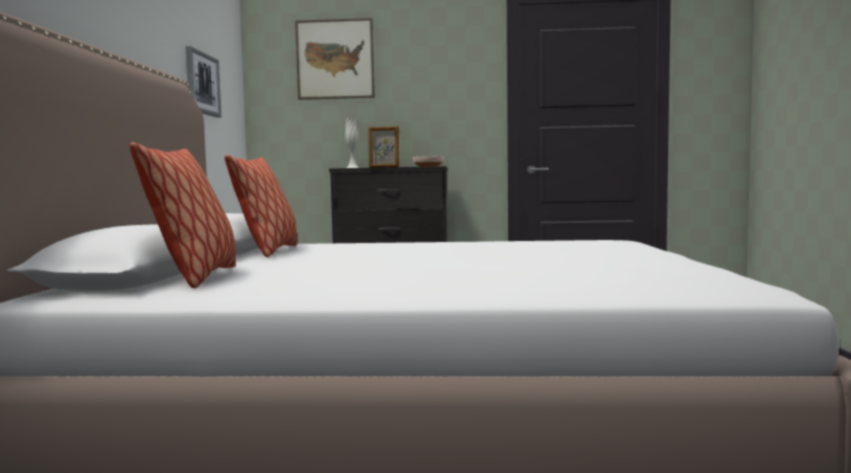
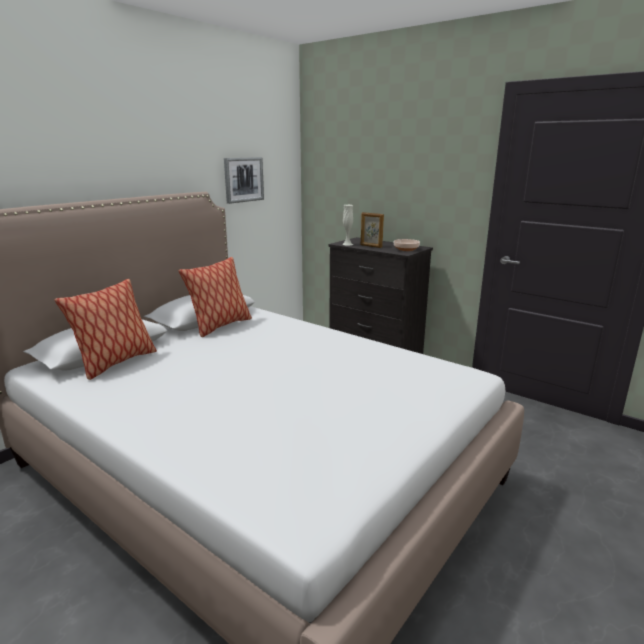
camera: 35 degrees right, 15 degrees up
picture [295,18,375,100] -> none

